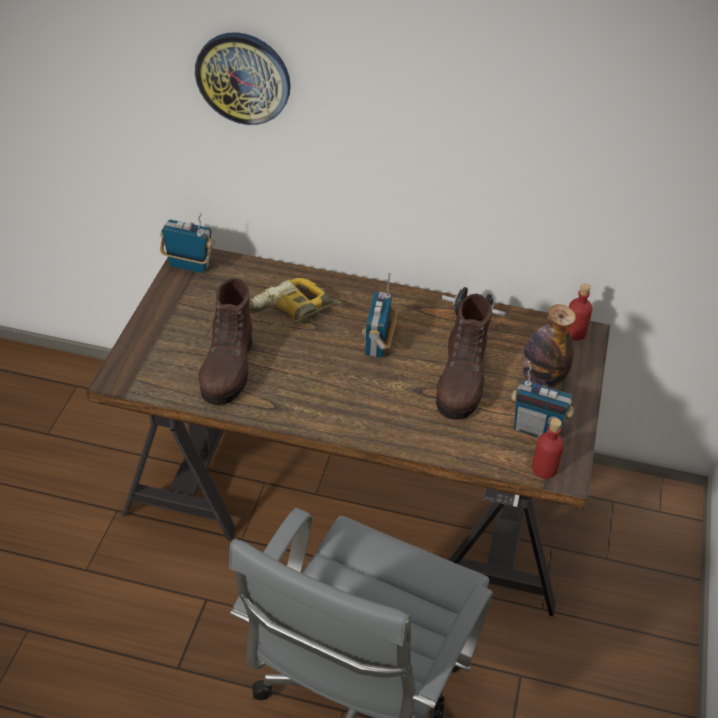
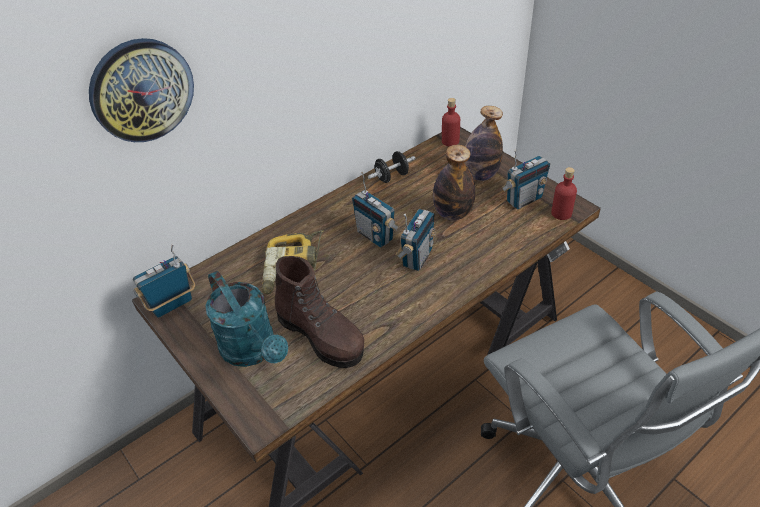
camera: 50 degrees left, 0 degrees up
brown boot [436,293,492,420] -> bottle [433,145,475,220]
none -> turquoise watering can [205,271,288,367]
none -> radio [395,209,436,271]

